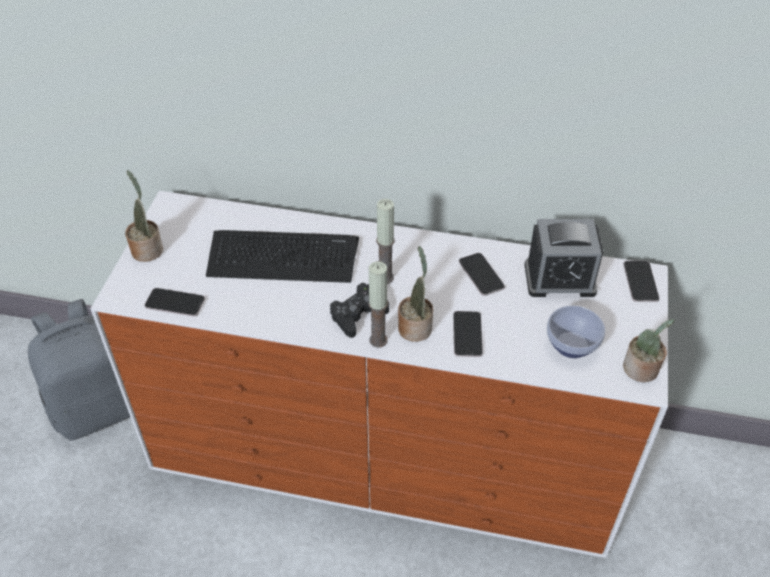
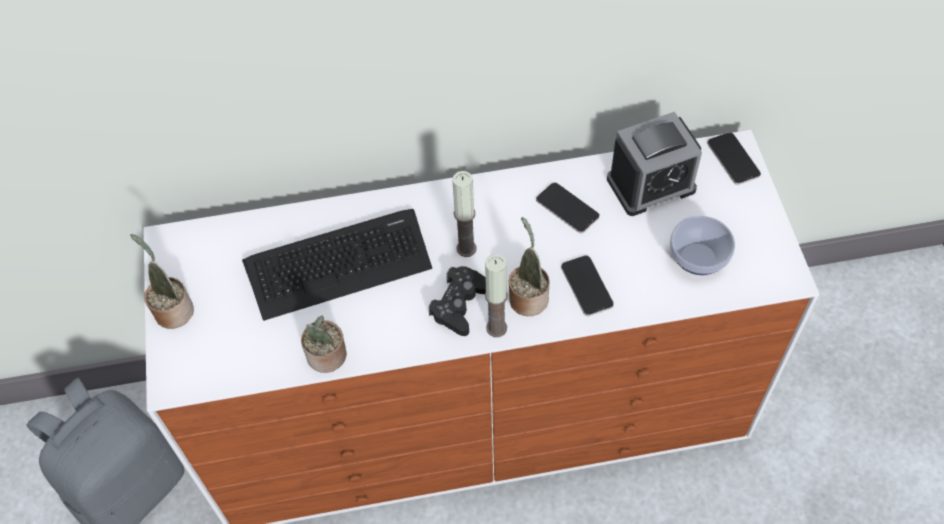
camera: 20 degrees left, 10 degrees up
phone [145,288,205,317] -> none
potted plant [623,319,674,382] -> potted plant moved to [301,315,347,373]

